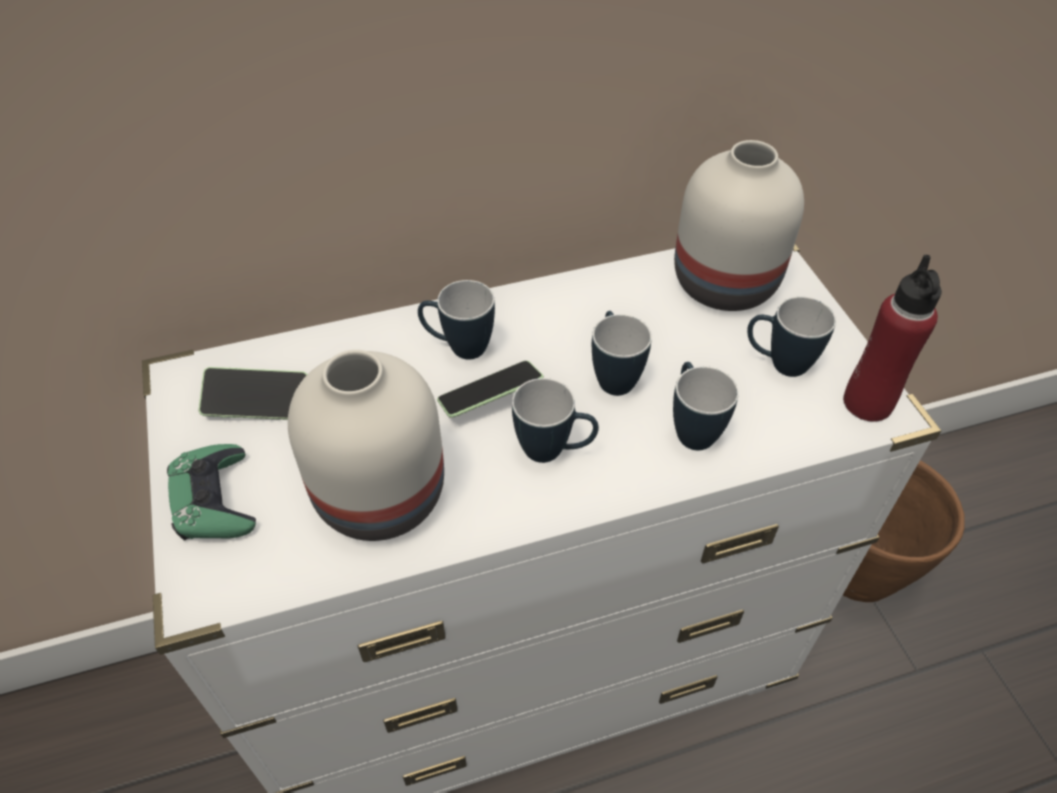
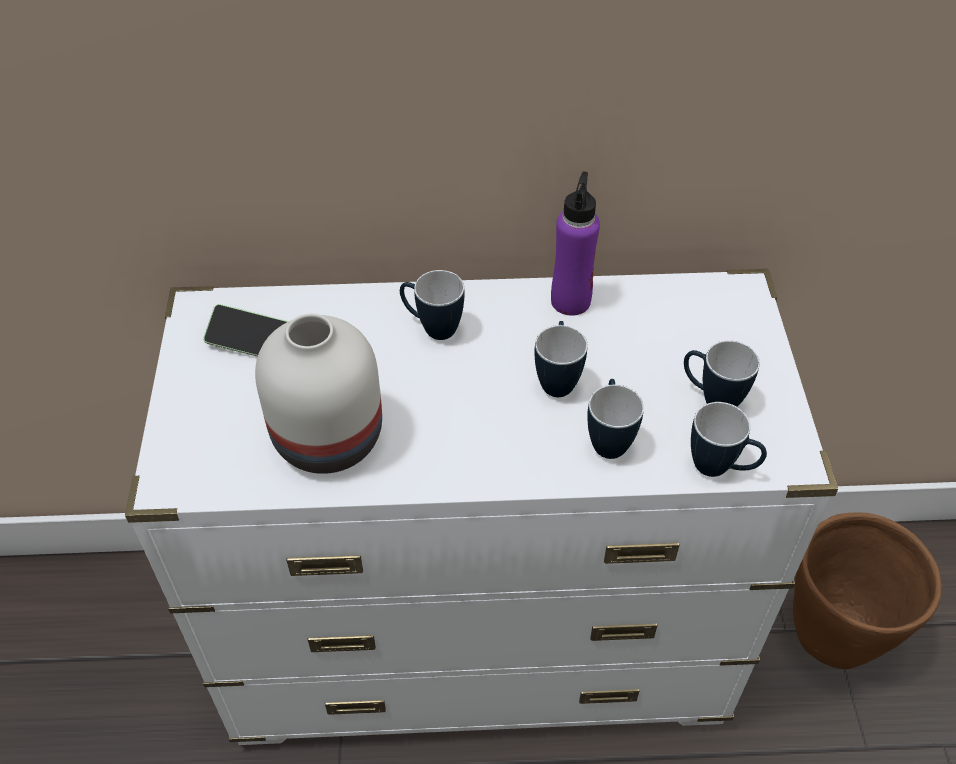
camera: 15 degrees right, 0 degrees up
green game controller [167,444,256,540] -> none
phone [437,361,544,418] -> none
mug [512,378,599,463] -> mug moved to [691,402,767,477]
white vase [674,140,804,311] -> none
red bottle [843,255,942,422] -> none
none -> purple bottle [551,171,600,316]

